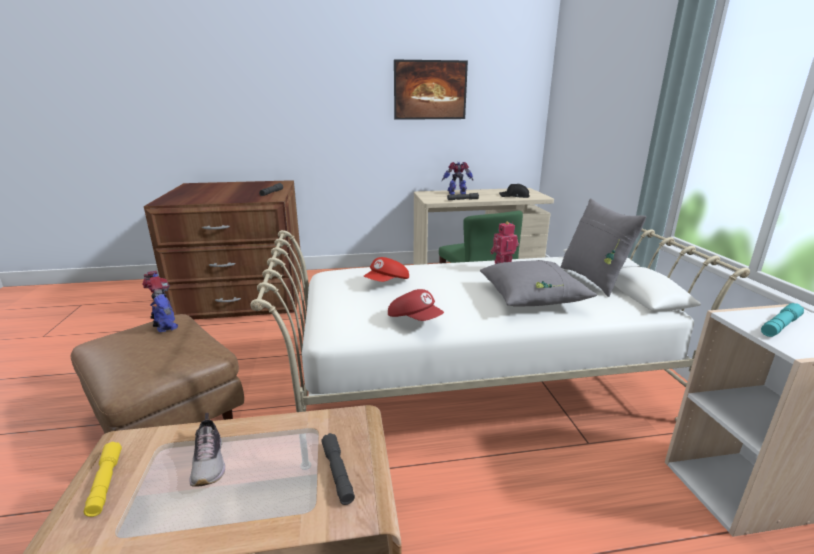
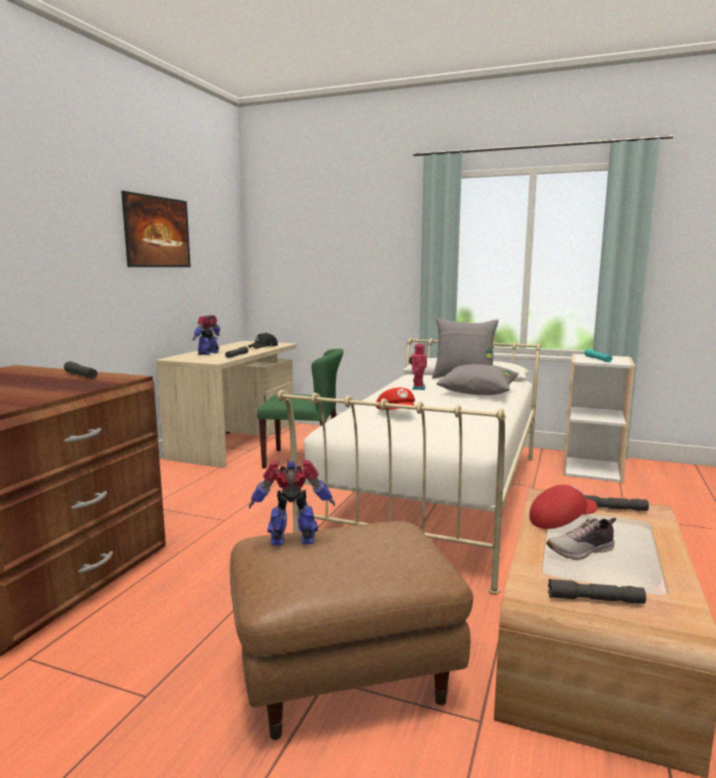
camera: 60 degrees left, 10 degrees down
yellow flashlight [84,442,122,517] -> grey flashlight [548,579,646,604]
shoe [189,413,225,487] -> shoe turned 150 degrees clockwise [546,517,616,560]
red cap [388,289,444,321] -> red cap moved to [529,485,597,529]

